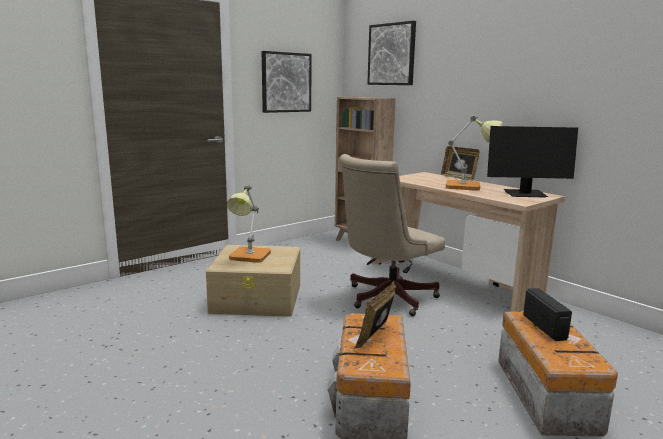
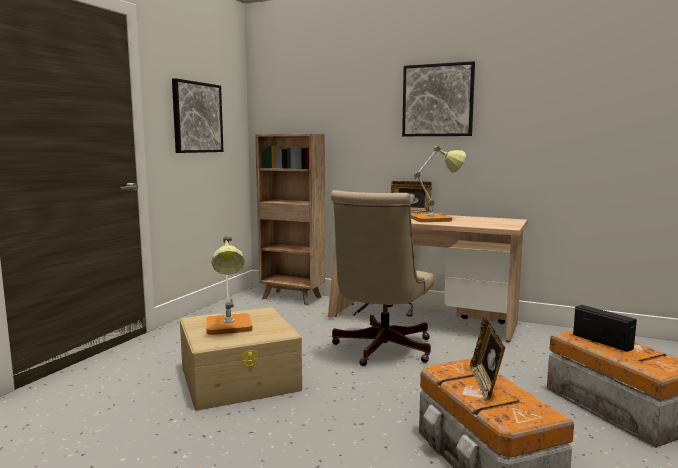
camera: 25 degrees left, 5 degrees down
picture [367,21,416,85] -> picture moved to [402,61,475,136]
monitor [487,126,578,198] -> none

